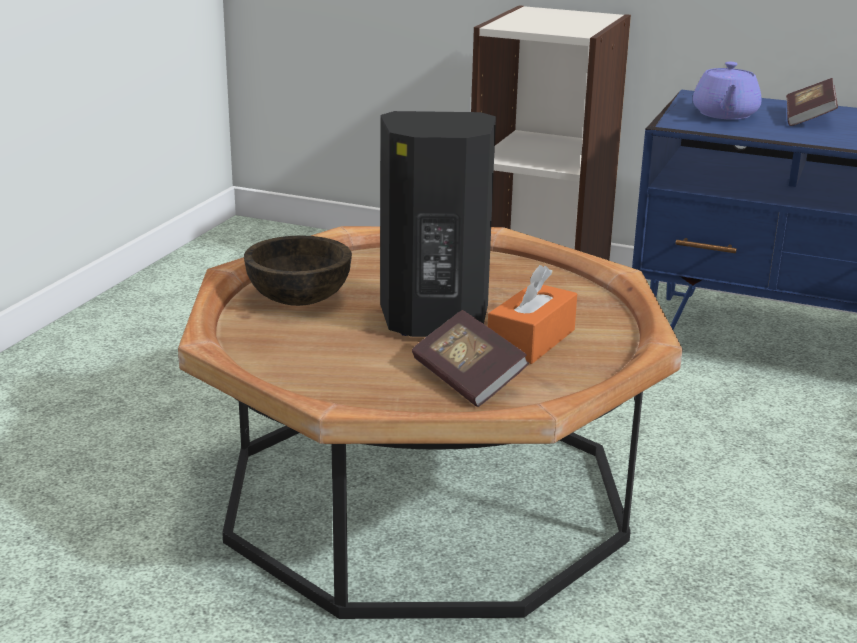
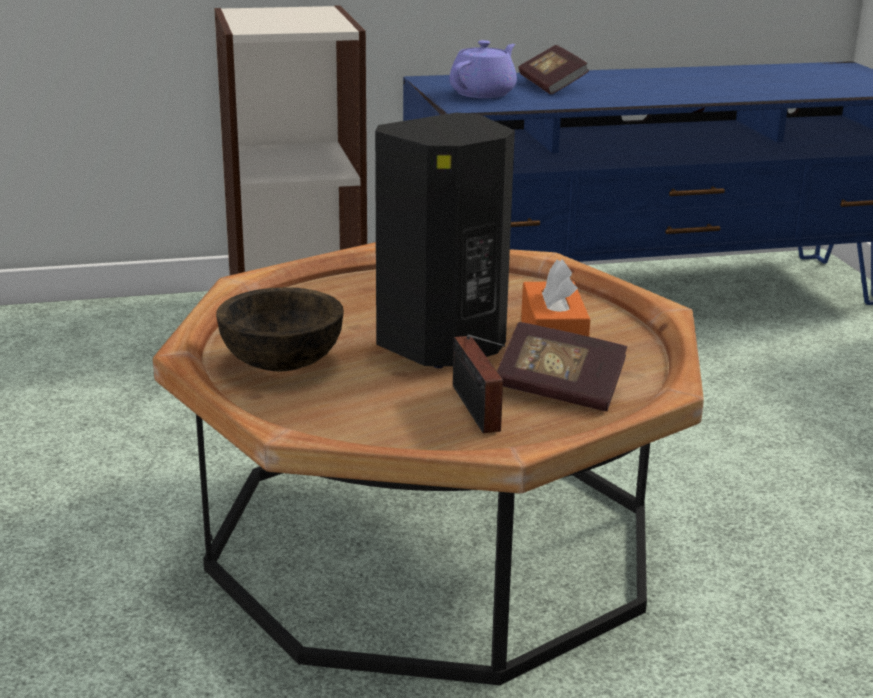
camera: 35 degrees left, 0 degrees up
purple teapot [693,62,761,120] -> purple teapot turned 120 degrees counterclockwise [449,40,517,98]
none -> radio [453,335,505,433]

